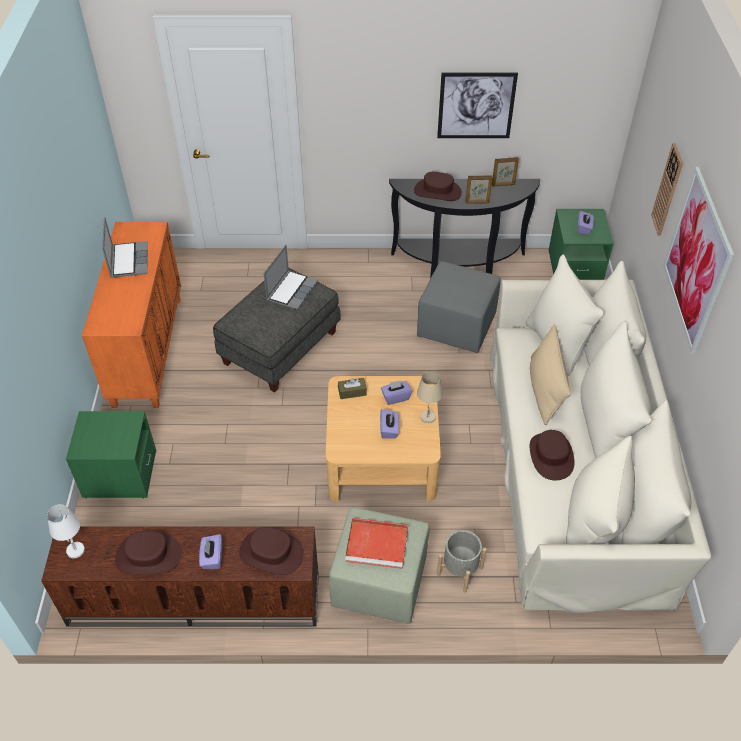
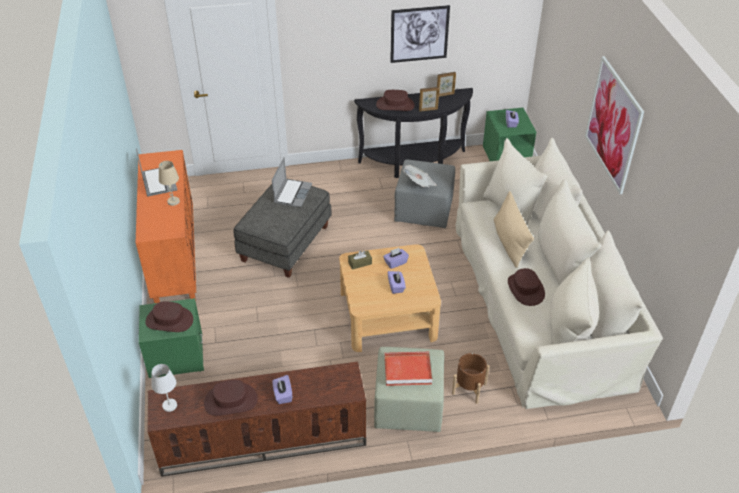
camera: 10 degrees left, 5 degrees down
brown hat [239,527,304,575] -> brown hat moved to [145,302,193,332]
beige table lamp [417,372,443,423] -> beige table lamp moved to [159,161,180,206]
grey planter [437,530,487,593] -> brown planter [452,353,489,404]
wall clock [651,143,683,236] -> none
none -> newspaper [403,165,437,188]

